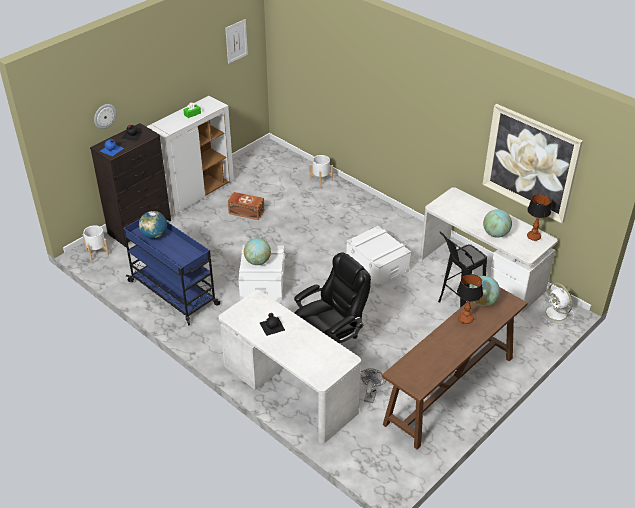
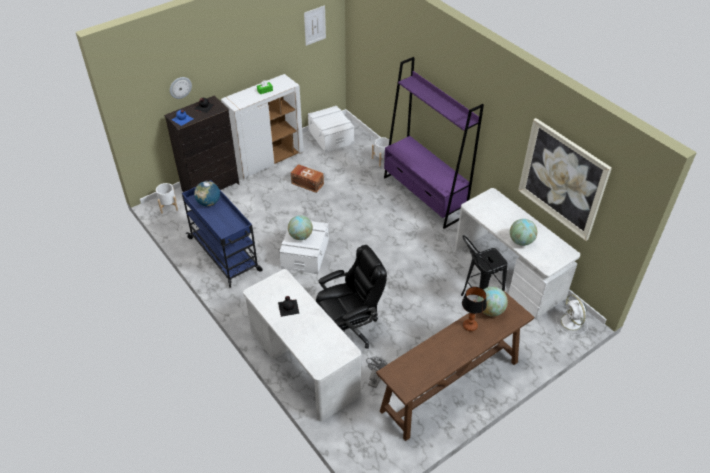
camera: 10 degrees right, 5 degrees up
white storage box [346,226,411,288] -> white storage box moved to [308,106,354,153]
table lamp [527,194,551,241] -> none
none -> purple bookcase [384,57,484,229]

